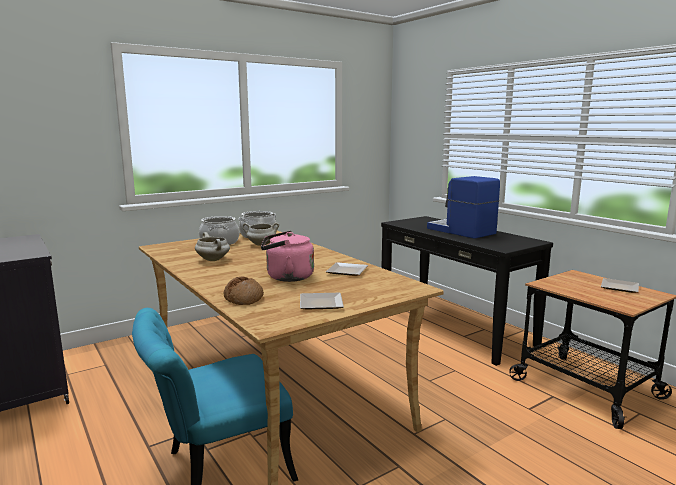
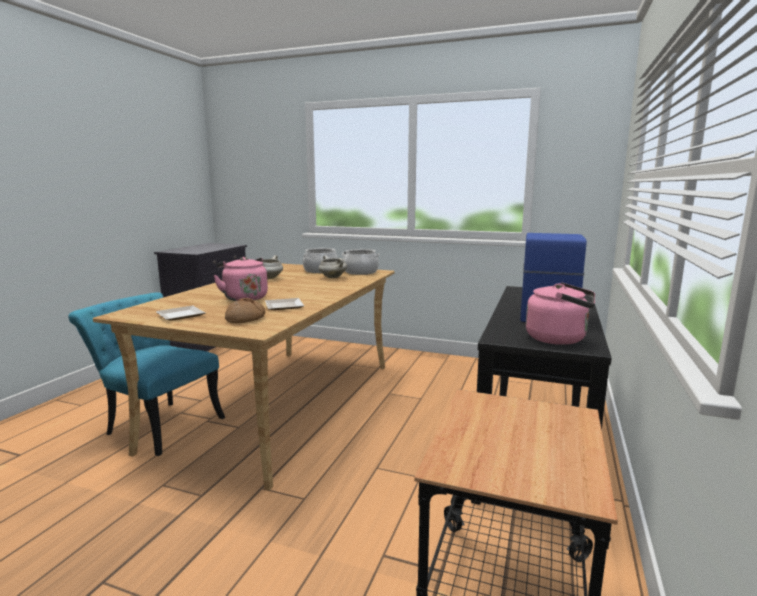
camera: 55 degrees right, 0 degrees up
bread [224,277,264,305] -> bread moved to [225,298,265,323]
plate [601,278,639,293] -> none
none -> pink kettle [526,283,595,345]

